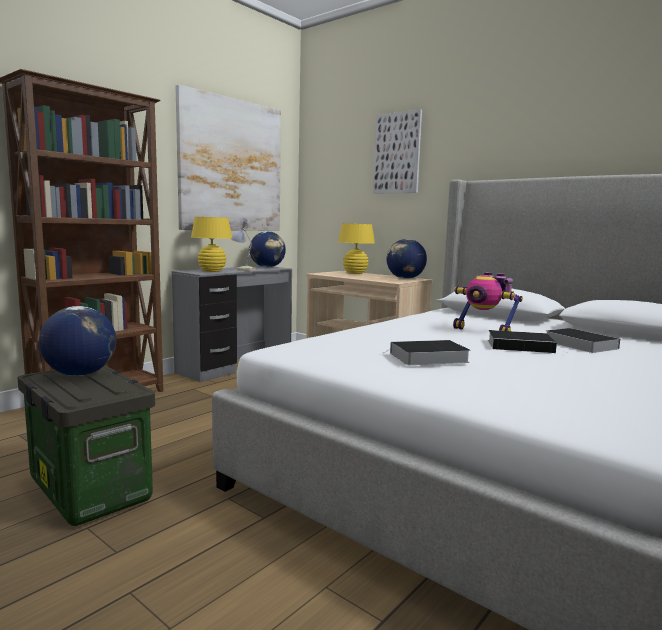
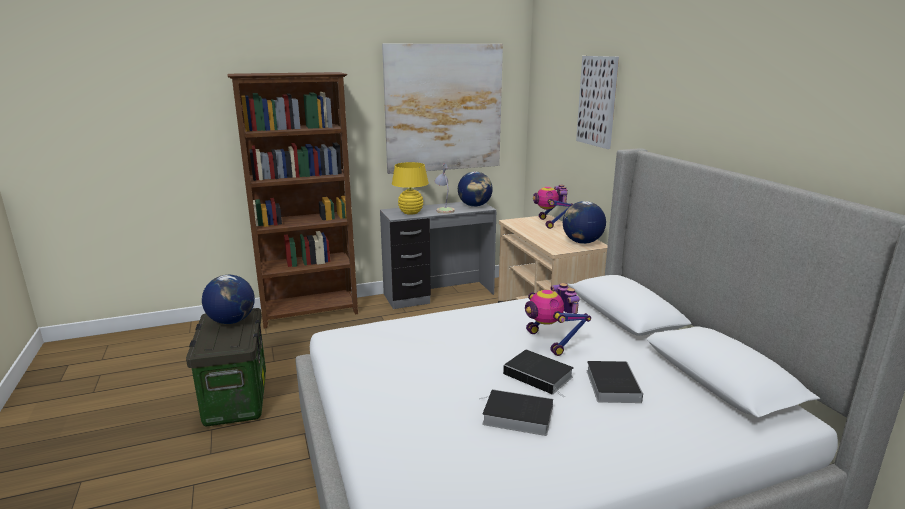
camera: 30 degrees right, 10 degrees up
yellow table lamp [338,223,375,274] -> toy robot [533,185,573,229]
book [383,340,471,365] -> book moved to [481,389,553,436]

